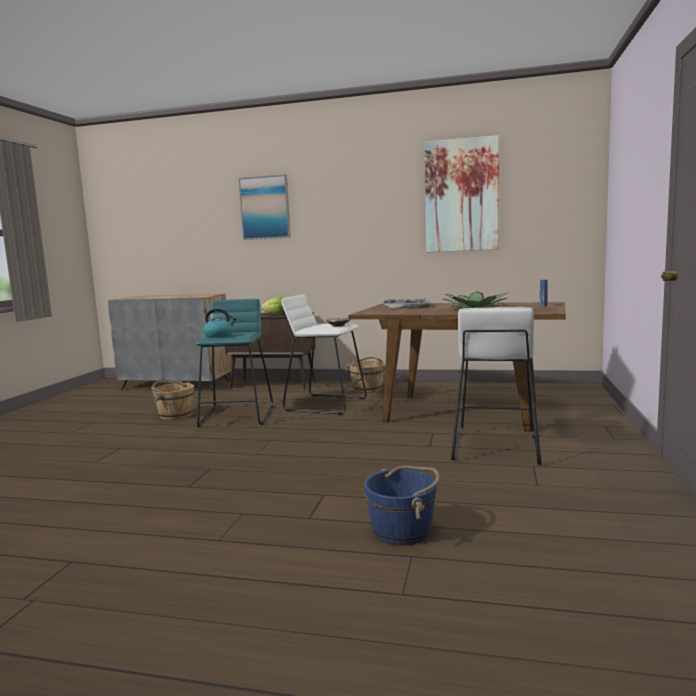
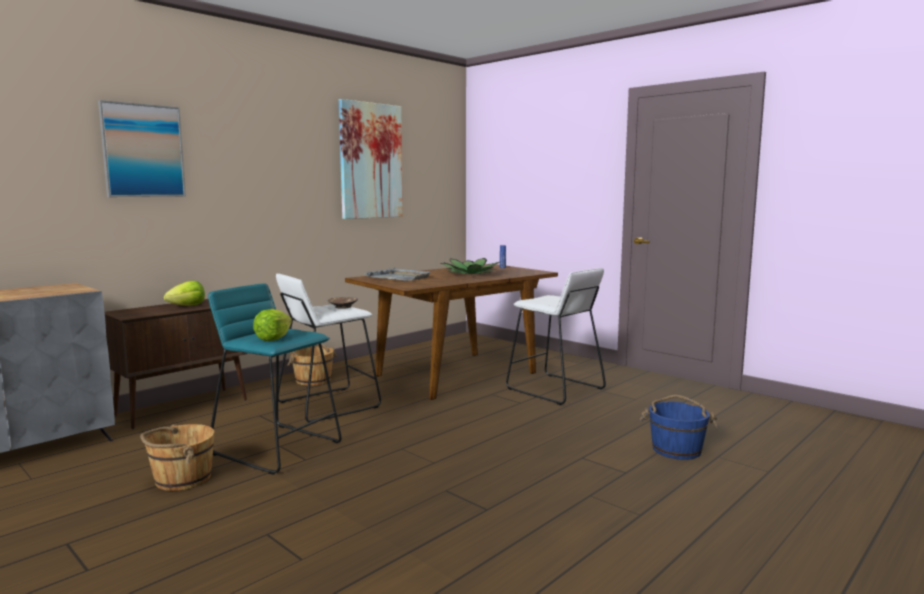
camera: 60 degrees left, 0 degrees up
kettle [203,308,236,338] -> lettuce [253,309,292,341]

